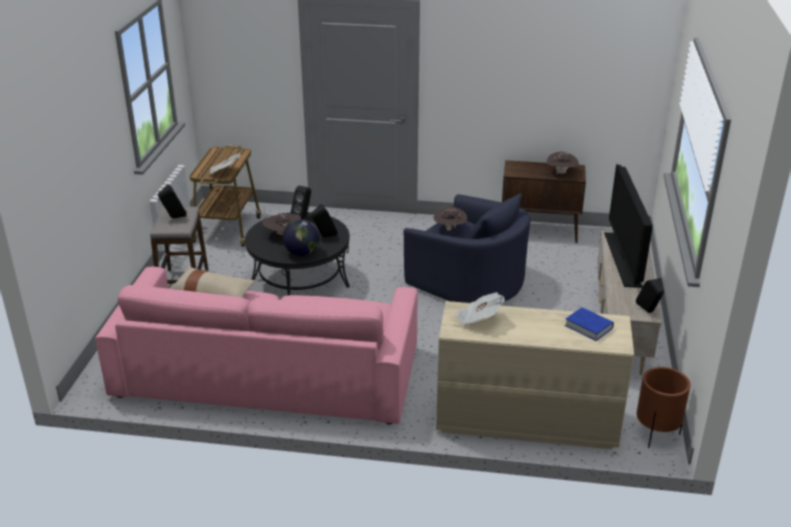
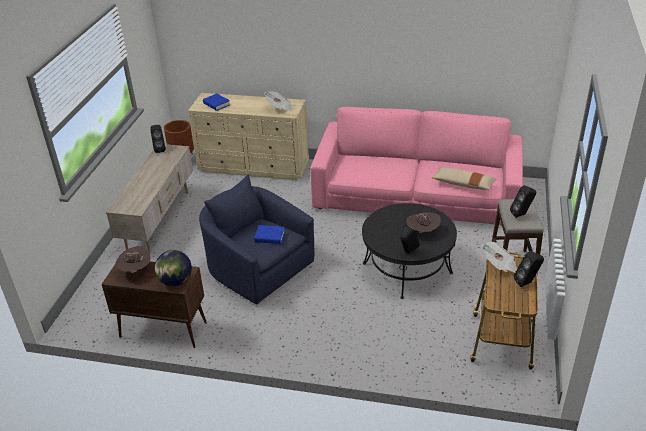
camera: 175 degrees left, 5 degrees up
globe [283,219,320,256] -> globe moved to [155,250,192,286]
black speaker [312,204,338,237] -> black speaker moved to [514,251,544,287]
brown hat [433,206,467,231] -> blue book [254,225,285,244]
television [604,164,653,288] -> none

